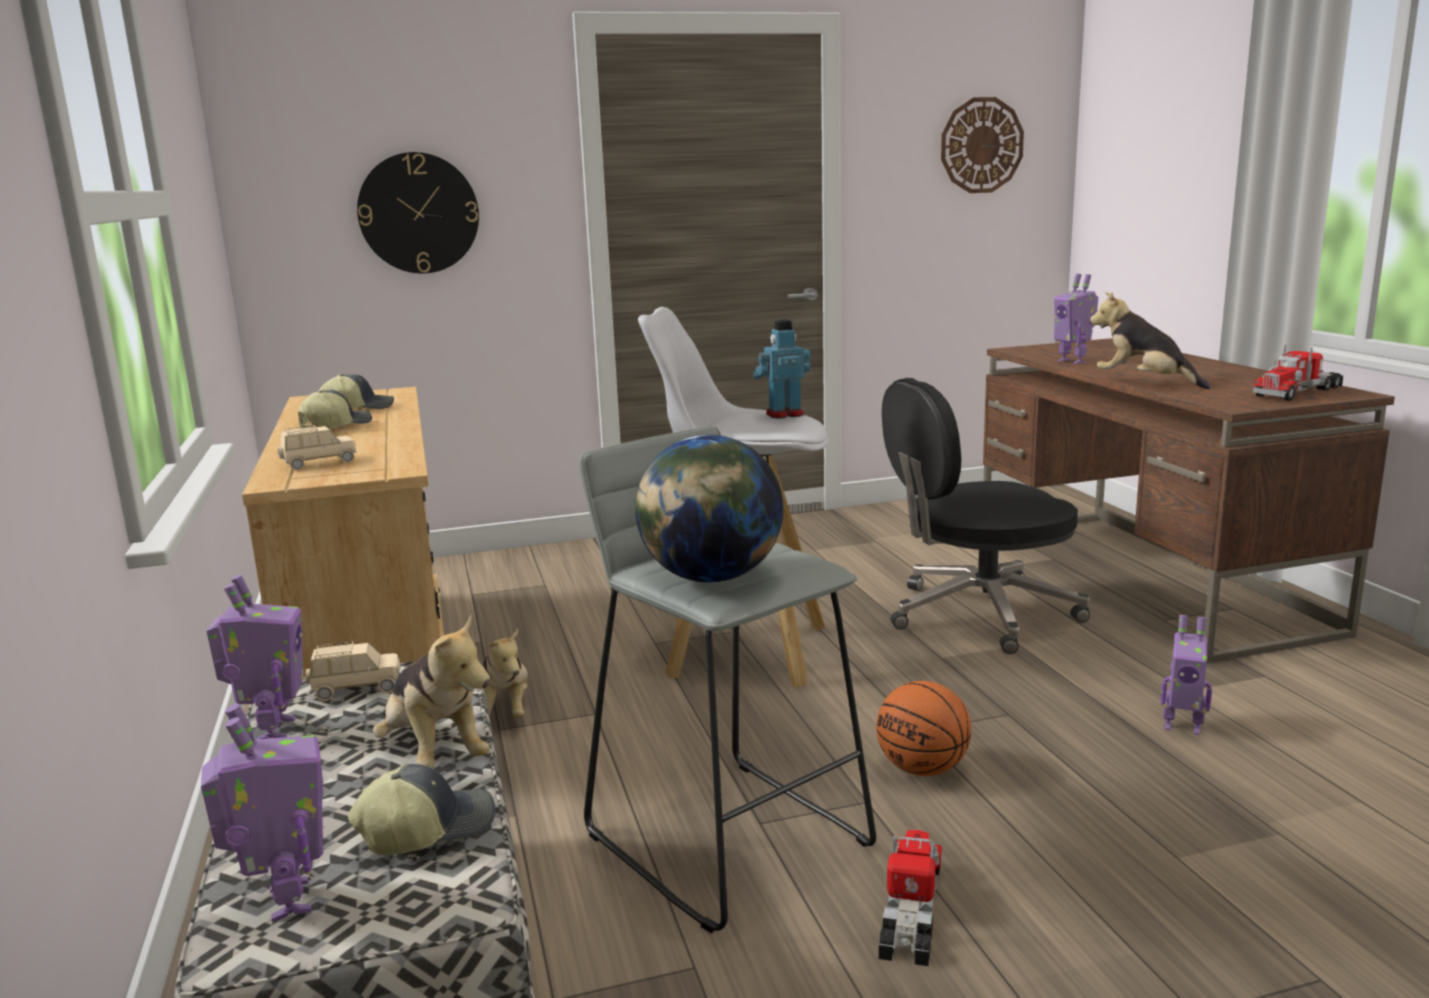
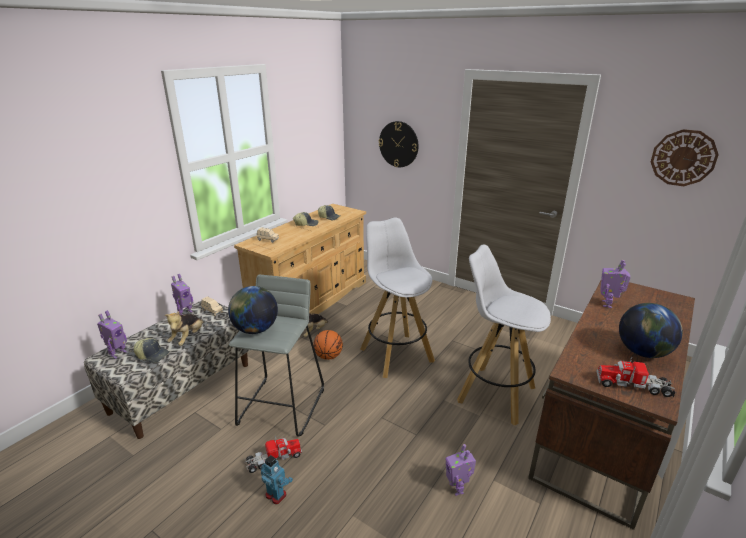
camera: 50 degrees right, 10 degrees up
toy robot [753,319,810,419] -> toy robot moved to [260,455,293,504]
basketball [876,681,971,776] -> basketball moved to [313,330,343,360]
black office chair [882,378,1090,654] -> white stool [457,244,551,426]
plush toy [1090,292,1211,389] -> none
none -> globe [619,303,683,358]

